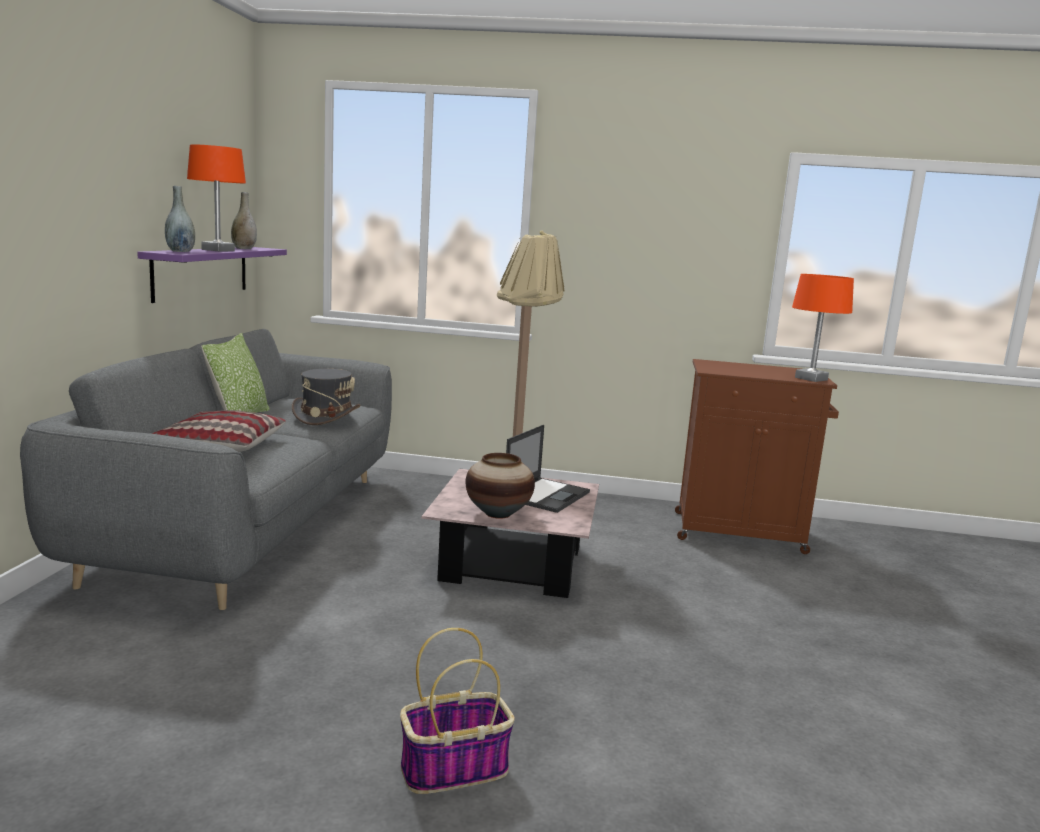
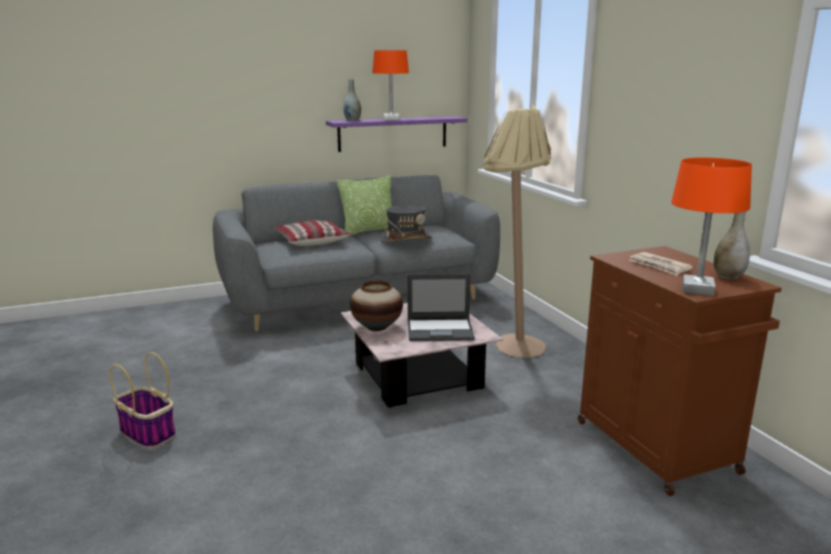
camera: 60 degrees right, 5 degrees up
grey vase [231,192,257,249] -> grey vase moved to [714,212,750,279]
none -> newspaper [629,252,693,276]

